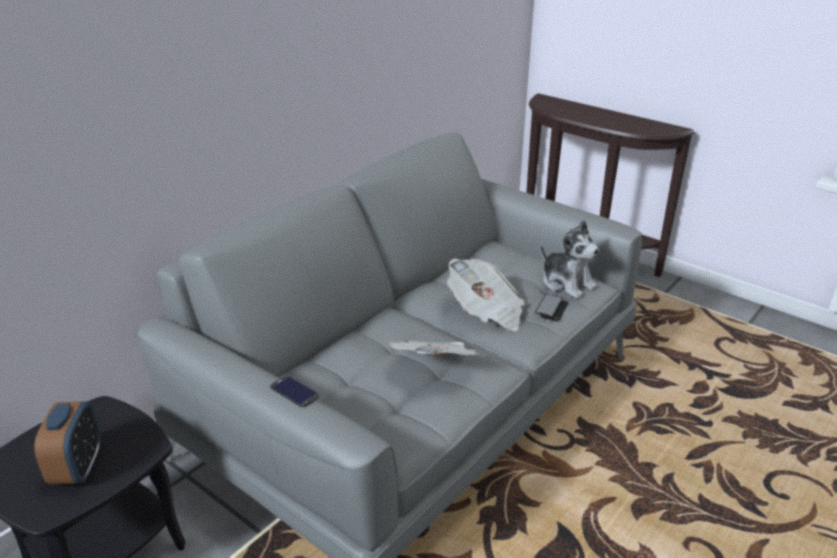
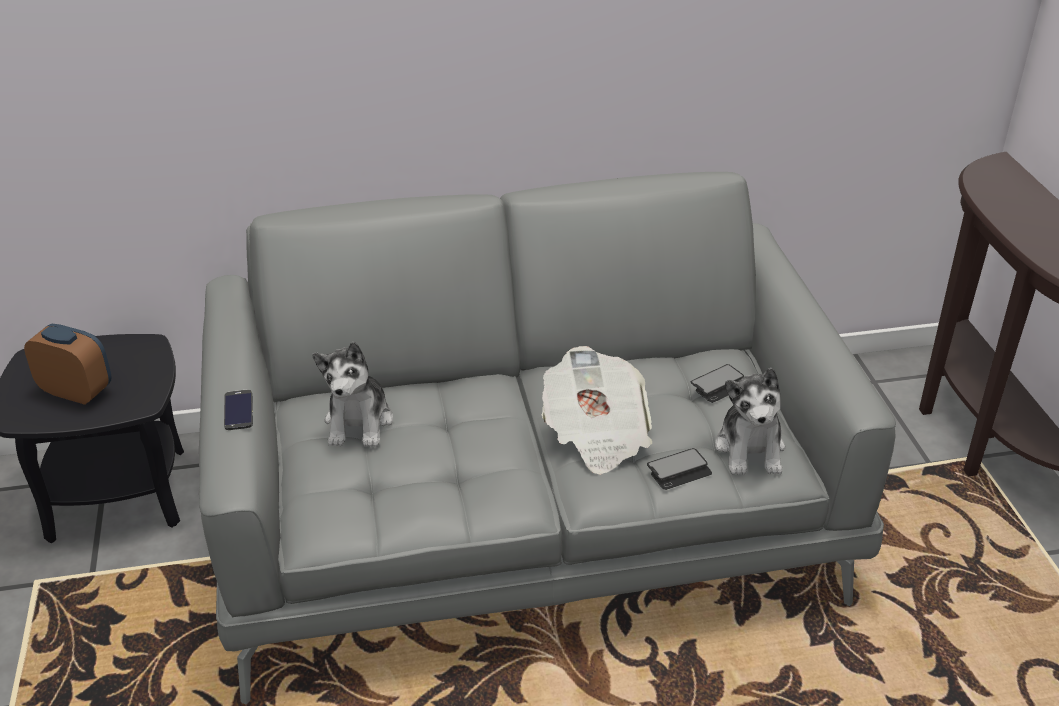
camera: 40 degrees right, 5 degrees up
alarm clock [34,401,101,485] -> alarm clock turned 105 degrees counterclockwise [24,324,112,405]
newspaper [389,340,480,357] -> none
none -> plush toy [312,342,393,447]
none -> phone [690,364,744,403]

